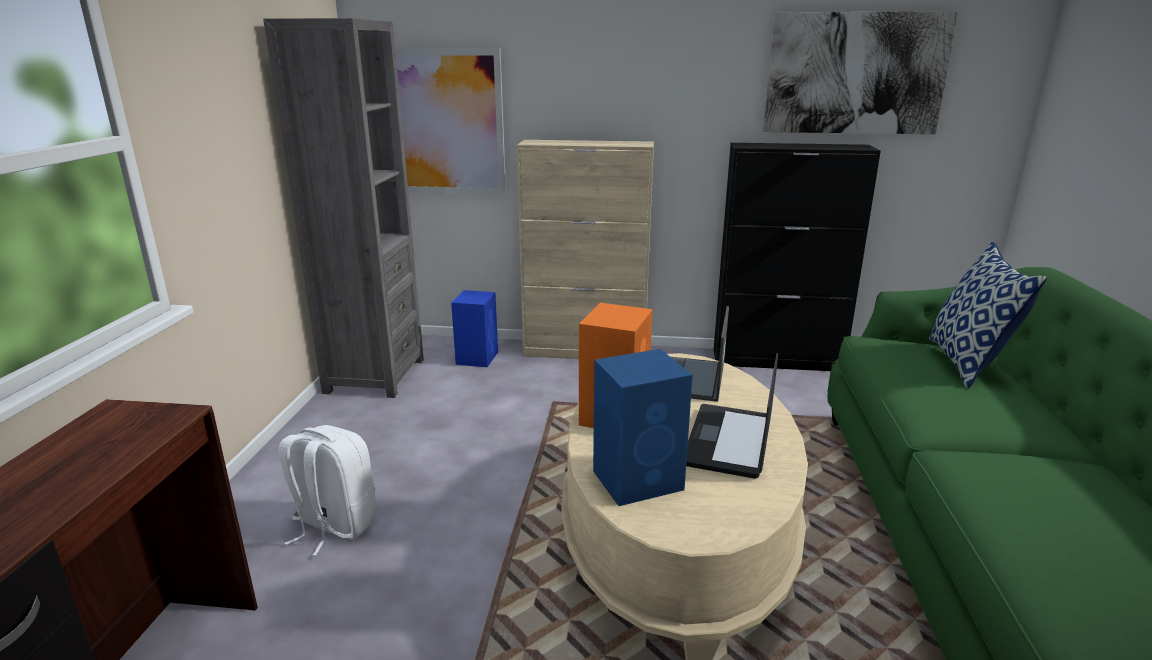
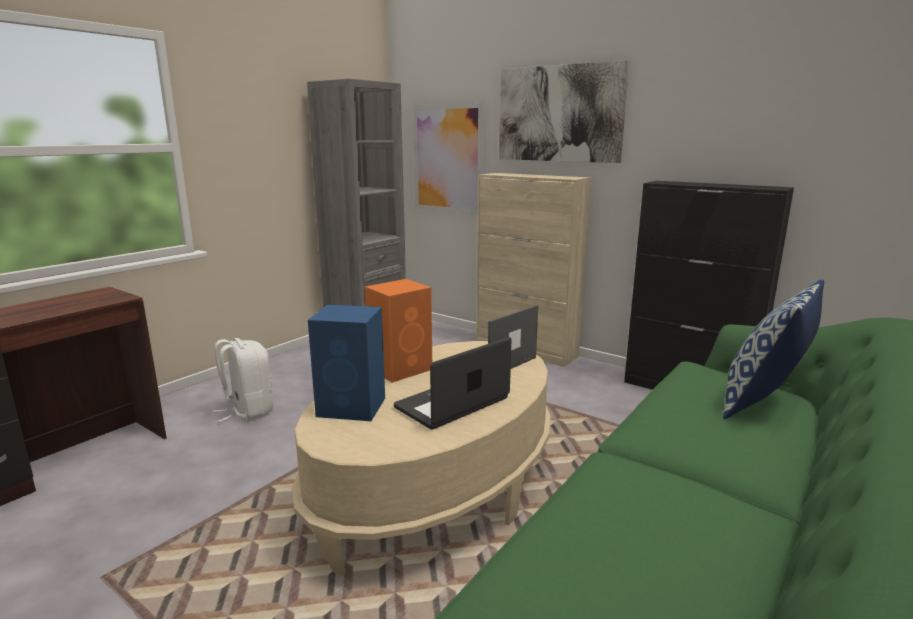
camera: 30 degrees right, 5 degrees down
blue speaker [451,290,498,367] -> none
picture [763,11,959,134] -> picture moved to [499,60,630,163]

